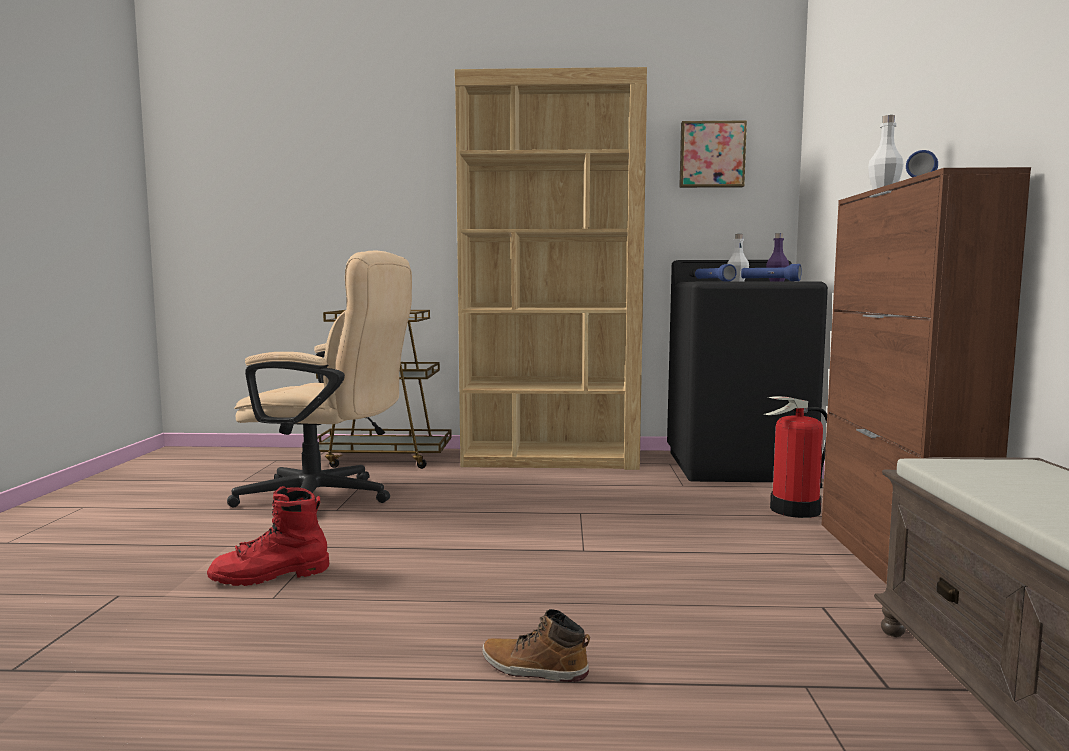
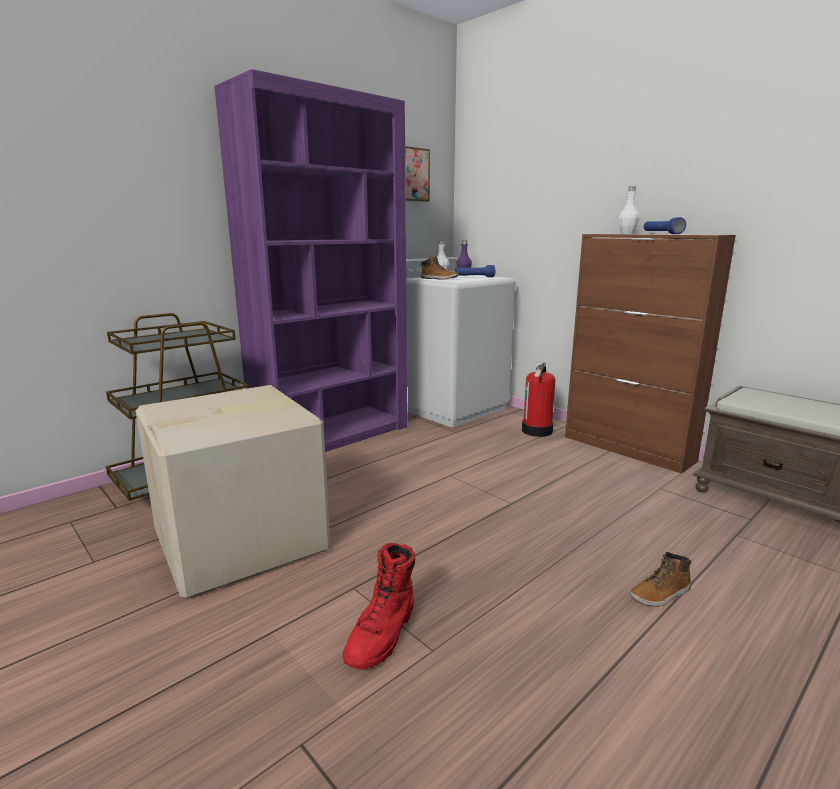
camera: 45 degrees left, 10 degrees up
beige office chair [227,251,412,508] -> cardboard box [136,385,330,599]
brown bookcase [455,67,647,470] -> purple bookcase [214,69,407,452]
black washing machine [667,260,828,482] -> white washing machine [406,257,516,427]
blue flashlight [695,264,737,281] -> boot [421,257,459,280]

